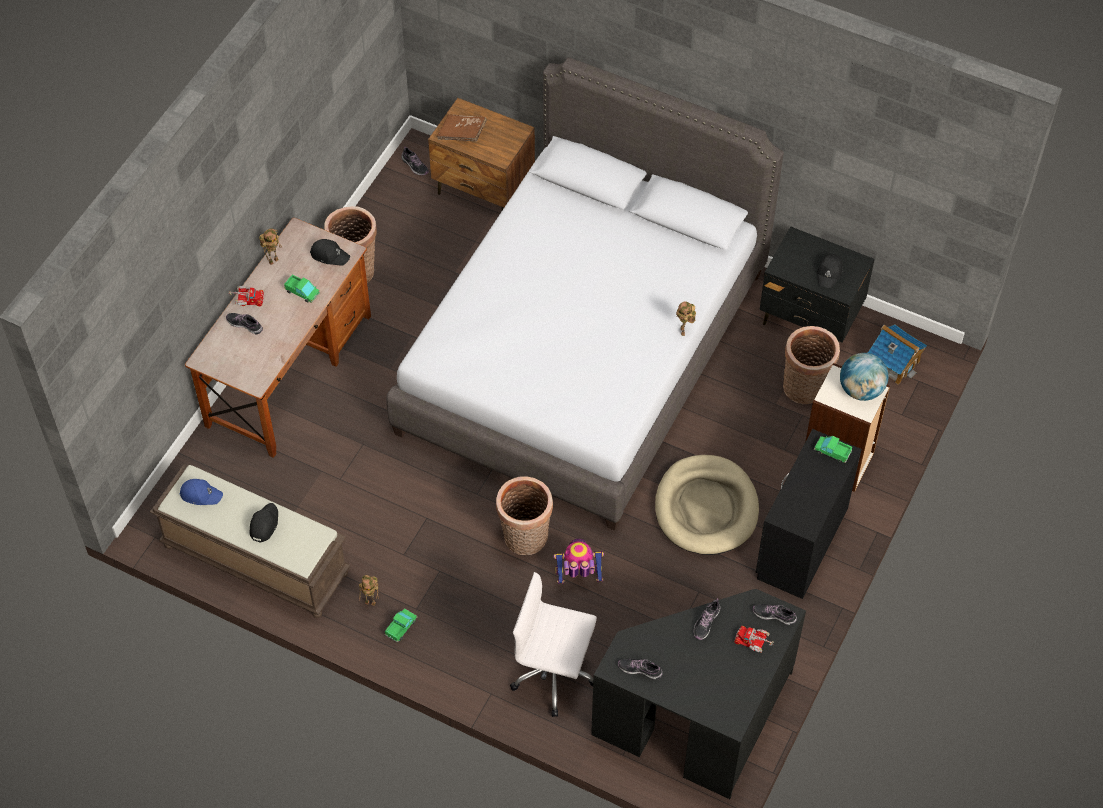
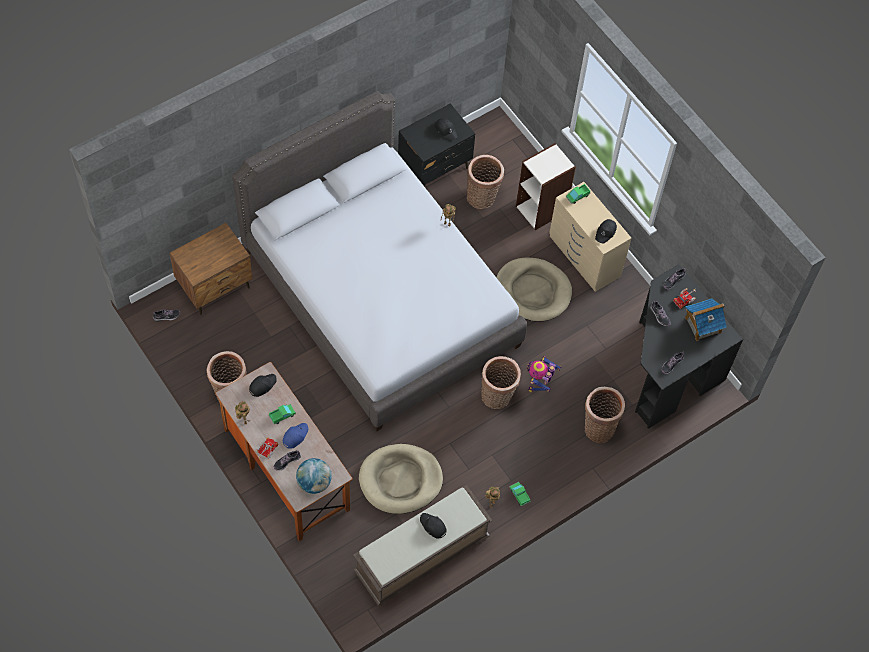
camera: 65 degrees left, 5 degrees up
blue cap [179,479,223,505] -> blue cap moved to [283,423,308,448]
brown book [437,114,487,142] -> none
white office chair [510,572,597,717] -> basket [585,387,625,443]
black dresser [756,429,862,599] -> beige dresser [549,182,631,292]
globe [840,353,888,401] -> globe moved to [296,458,332,494]
toy house [868,325,927,385] -> toy house moved to [685,298,727,341]
none -> beige dog bed [359,444,443,514]
none -> black cap [595,219,617,244]

